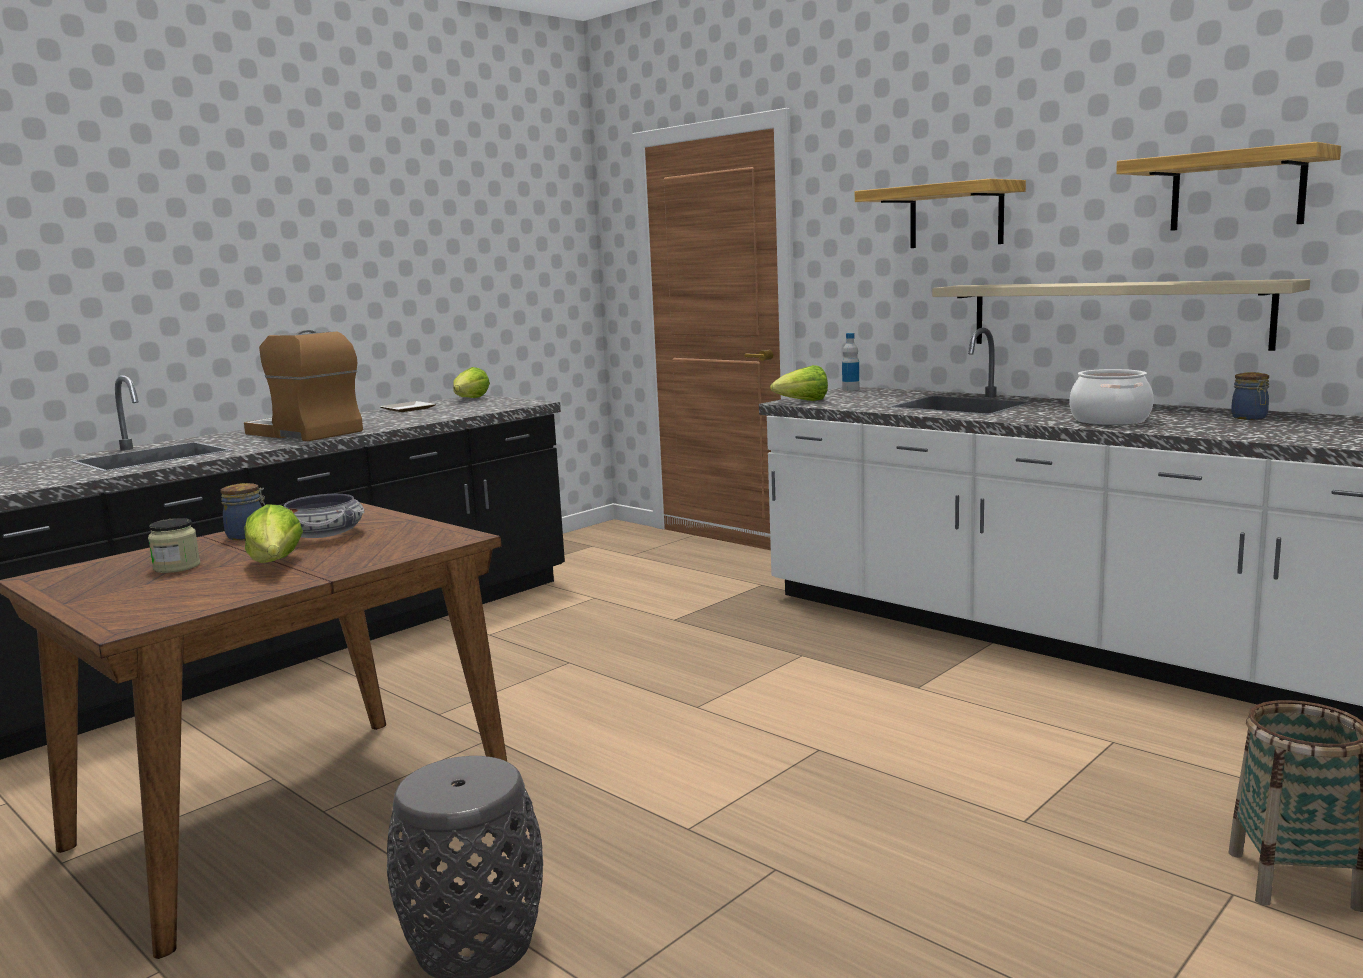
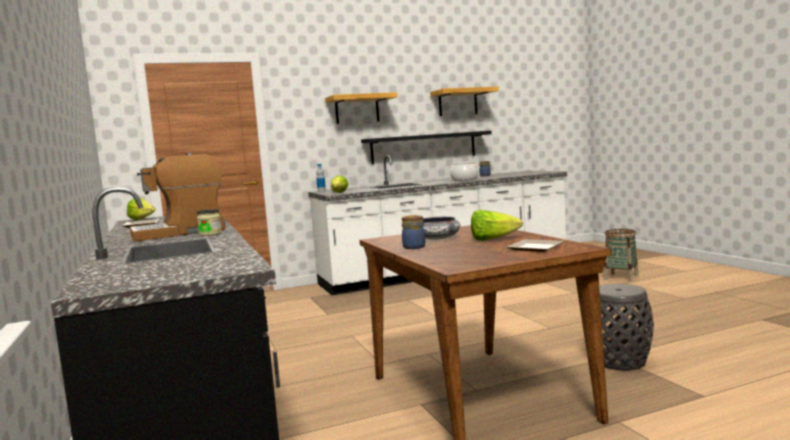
camera: 65 degrees left, 5 degrees down
jar [148,518,200,573] -> jar moved to [197,209,222,236]
beige shelf [932,279,1310,351] -> black shelf [361,131,492,164]
none -> plate [506,239,564,252]

